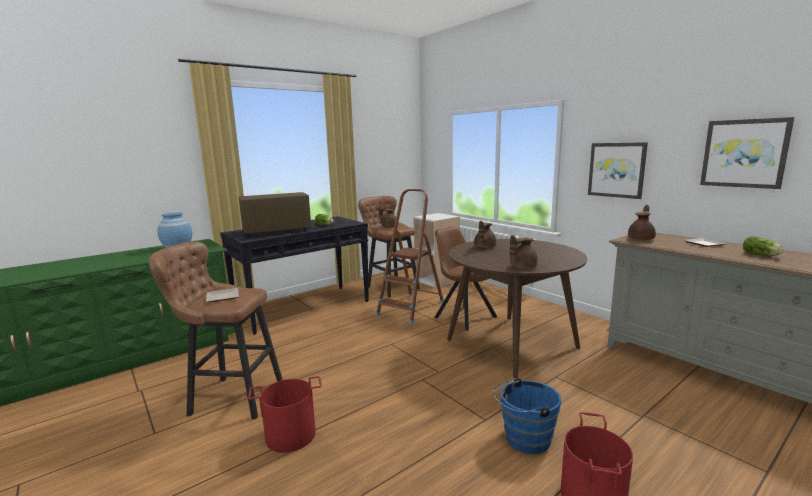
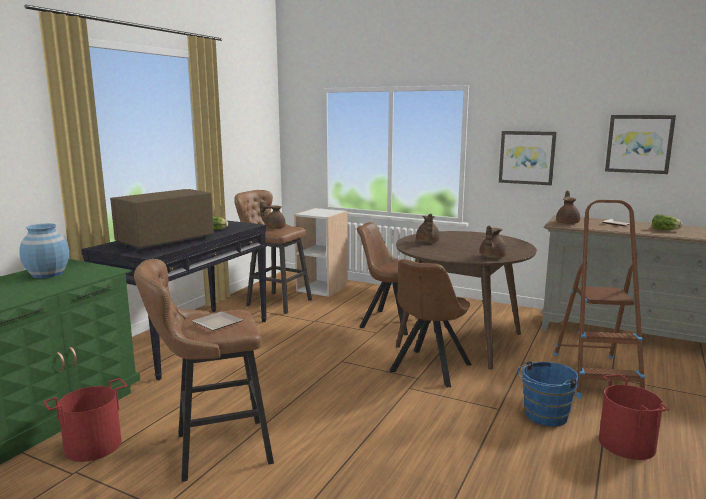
camera: 25 degrees left, 0 degrees up
red bucket [248,376,322,453] -> red bucket moved to [44,378,127,462]
brown step ladder [376,189,444,324] -> brown step ladder moved to [554,200,645,399]
none -> brown chair [390,259,472,387]

